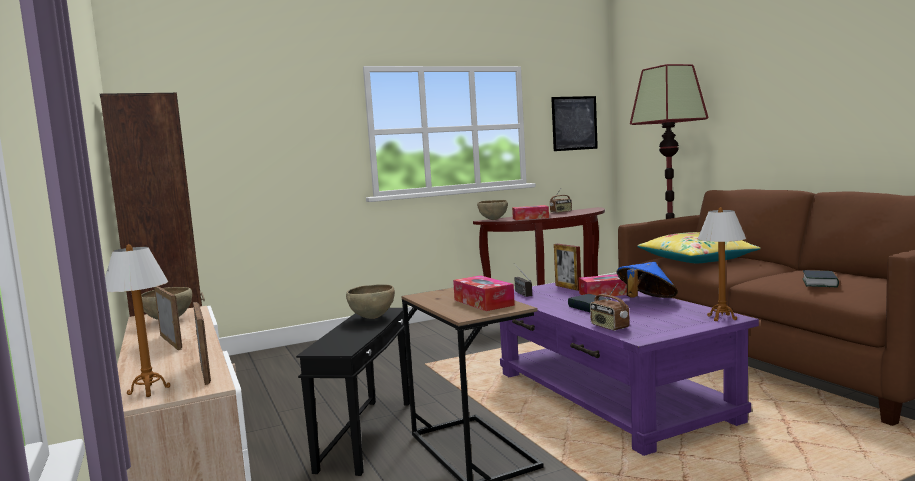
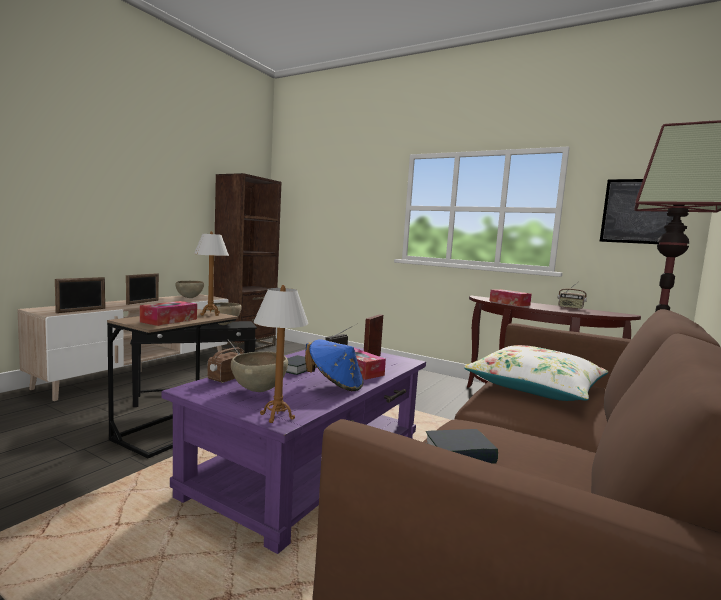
camera: 55 degrees right, 0 degrees up
table lamp [105,244,170,397] -> table lamp moved to [194,231,229,316]
brown bowl [477,200,508,220] -> brown bowl moved to [231,352,288,392]
yellow pillow [637,232,760,263] -> white pillow [464,345,608,401]

